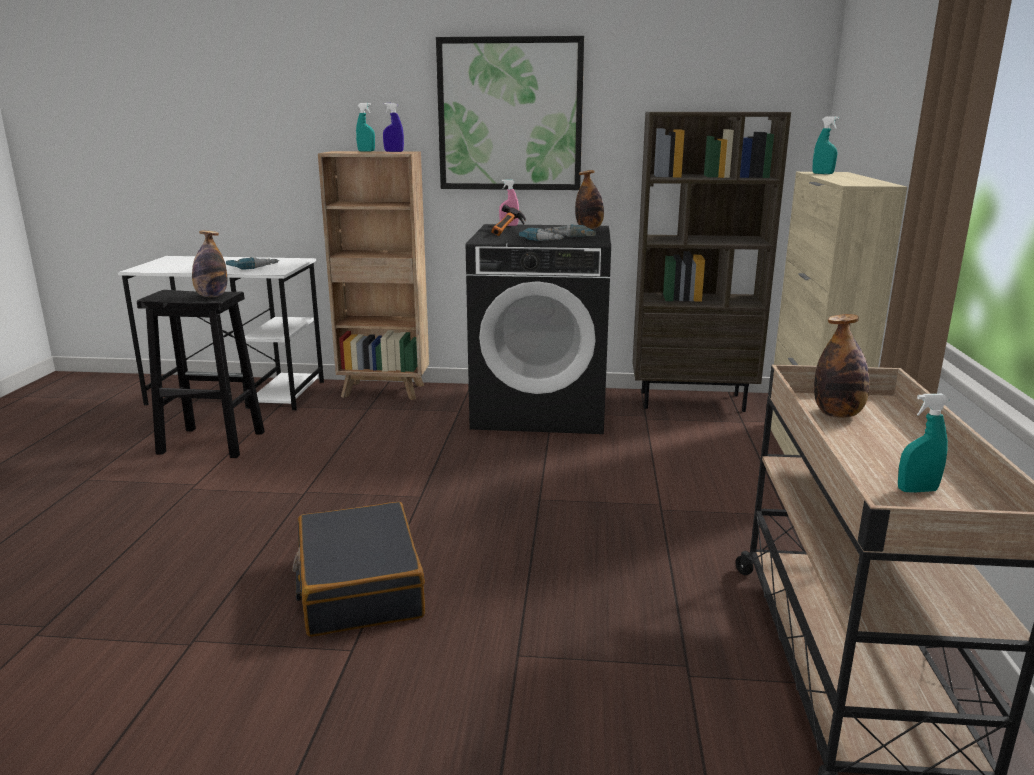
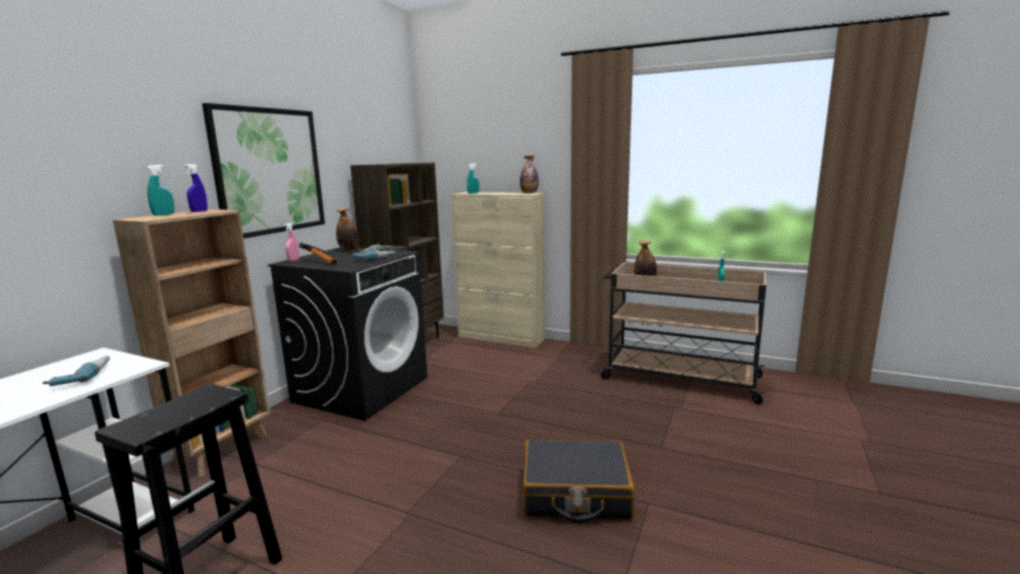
camera: 70 degrees left, 5 degrees down
bottle [192,231,227,297] -> bottle moved to [520,156,539,193]

